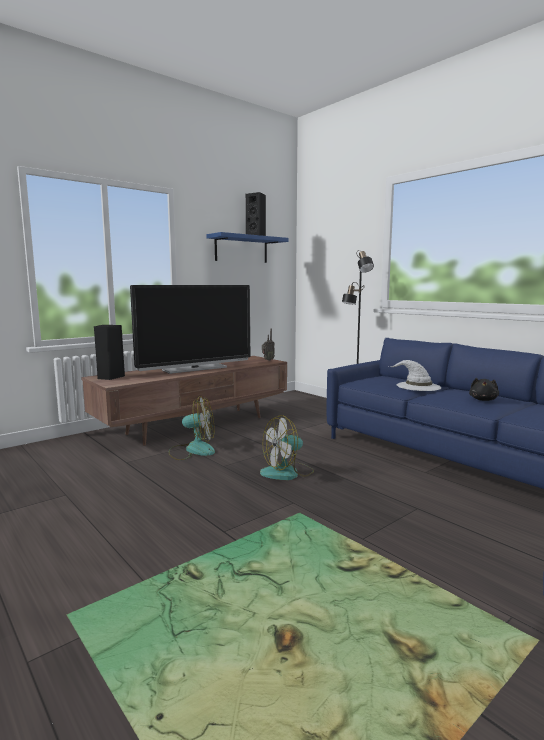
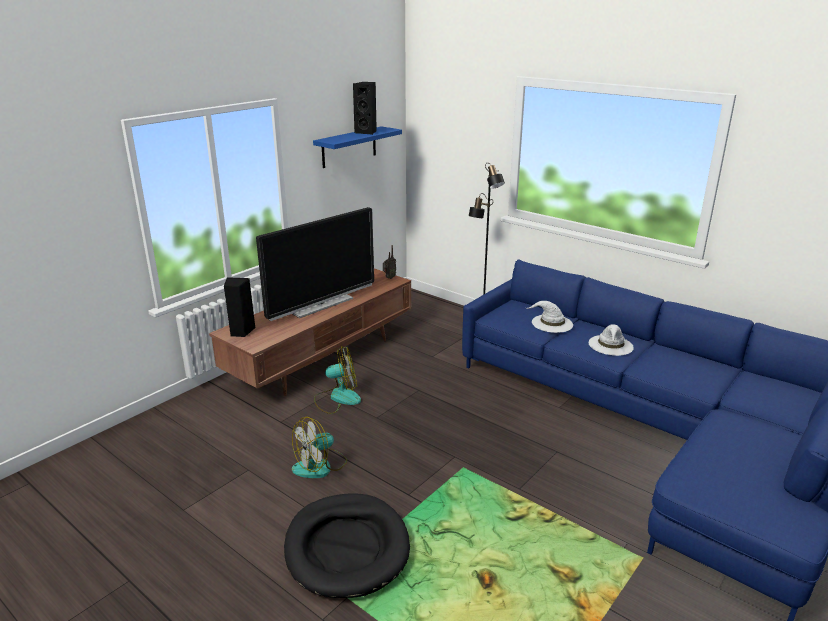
camera: 10 degrees left, 15 degrees up
fan [260,415,314,480] -> fan moved to [292,417,347,478]
black plush toy [469,378,499,401] -> white hat [589,324,634,356]
none -> black dog bed [284,494,410,598]

